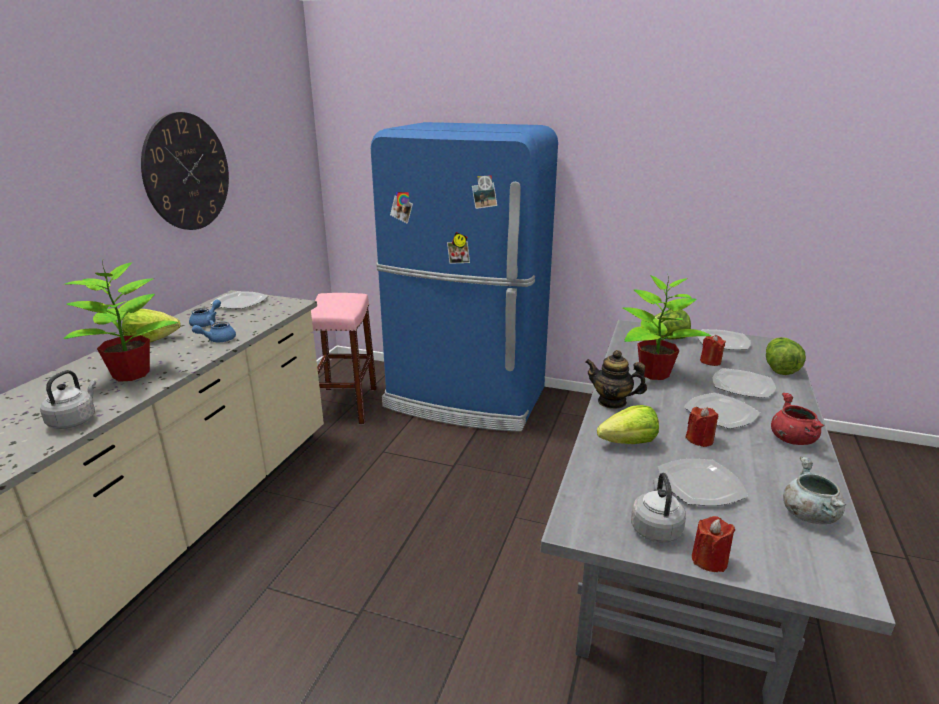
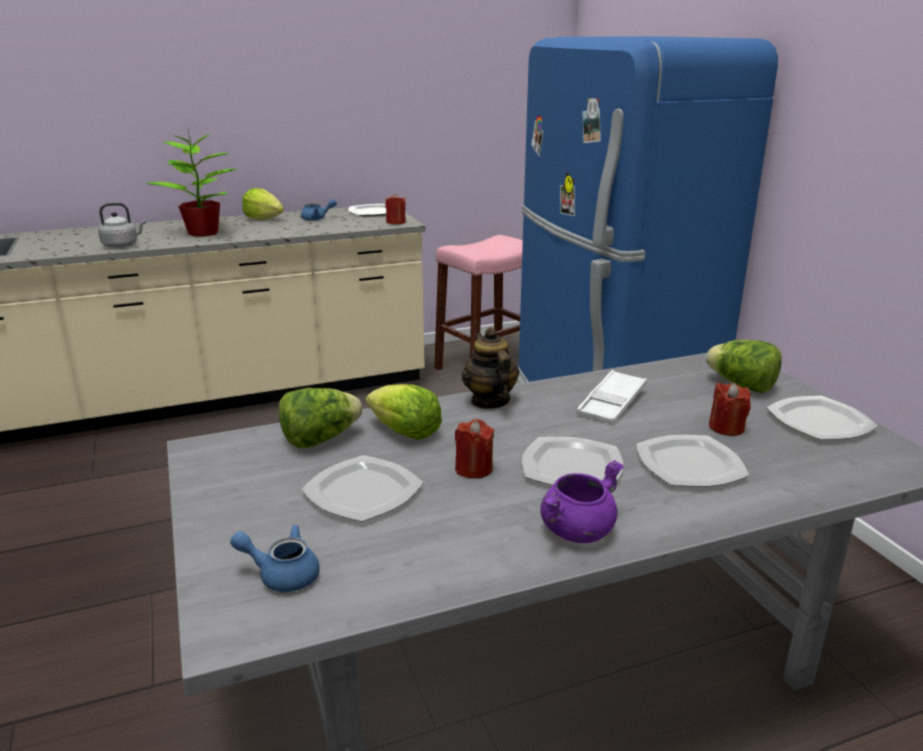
camera: 50 degrees right, 0 degrees up
wall clock [141,112,229,230] -> none
blue teapot [192,320,236,342] -> blue teapot moved to [230,524,320,592]
potted plant [623,275,711,380] -> white tray [576,370,647,424]
grey kettle [631,473,686,542] -> none
red candle [692,516,735,572] -> red candle moved to [385,194,406,224]
lettuce [766,337,806,375] -> lettuce moved to [279,388,362,448]
red cooking pot [771,393,825,445] -> purple cooking pot [540,460,623,543]
grey cooking pot [783,457,846,524] -> none

